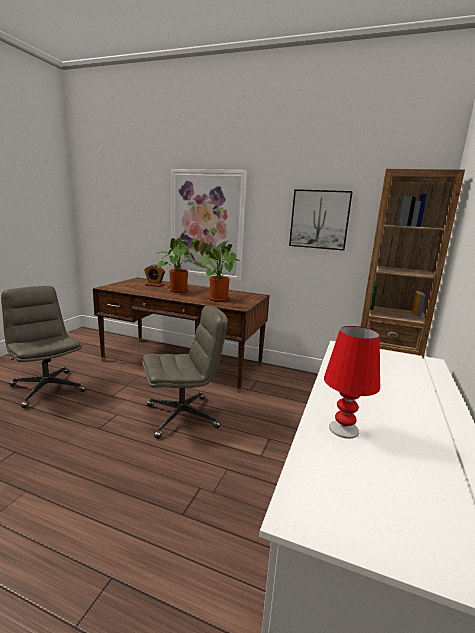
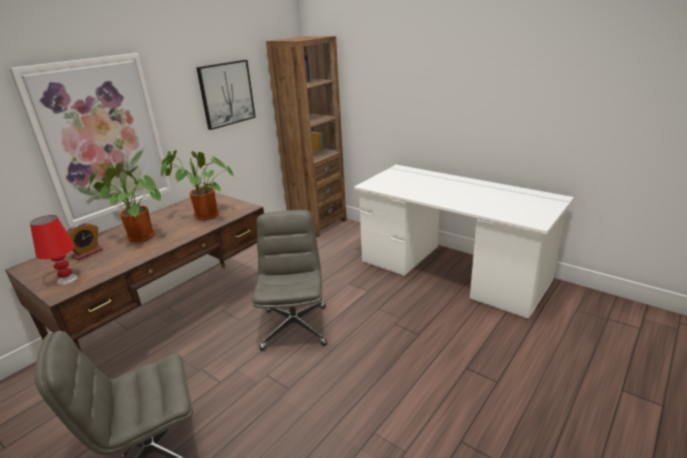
camera: 70 degrees left, 10 degrees up
red table lamp [324,326,380,439] -> red table lamp moved to [30,215,78,285]

